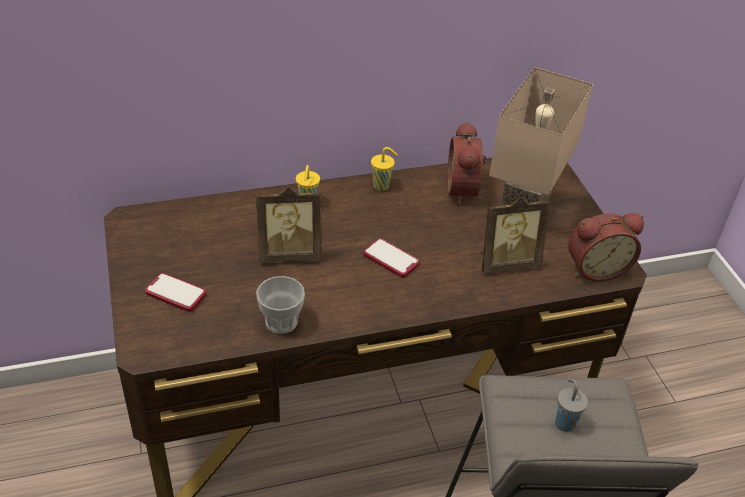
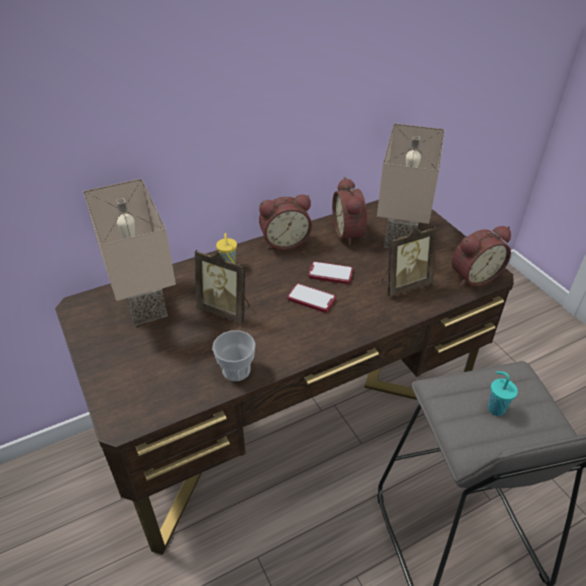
camera: 10 degrees left, 0 degrees up
phone [145,273,206,312] -> phone moved to [308,261,353,284]
picture frame [256,187,322,262] -> picture frame turned 45 degrees clockwise [195,250,250,324]
yellow cup [371,147,398,191] -> alarm clock [259,194,312,250]
grey cup [555,378,588,432] -> turquoise cup [488,371,518,416]
none -> beige table lamp [83,178,176,326]

